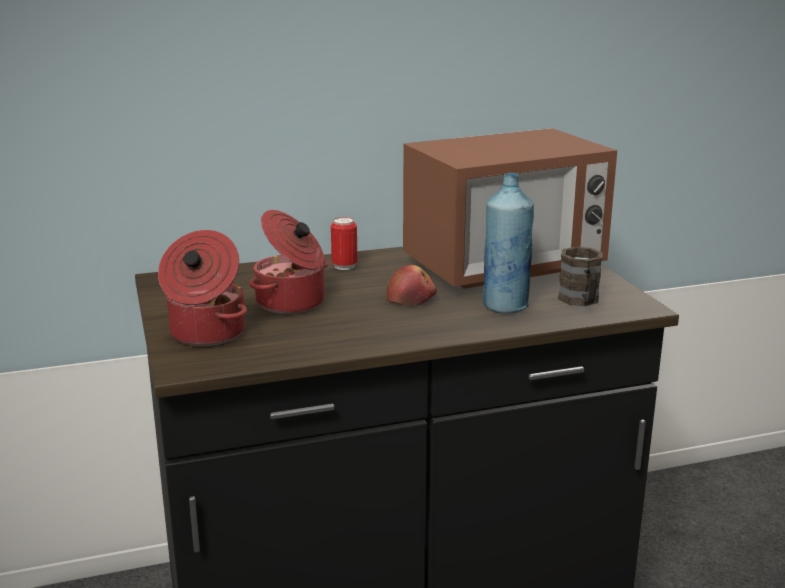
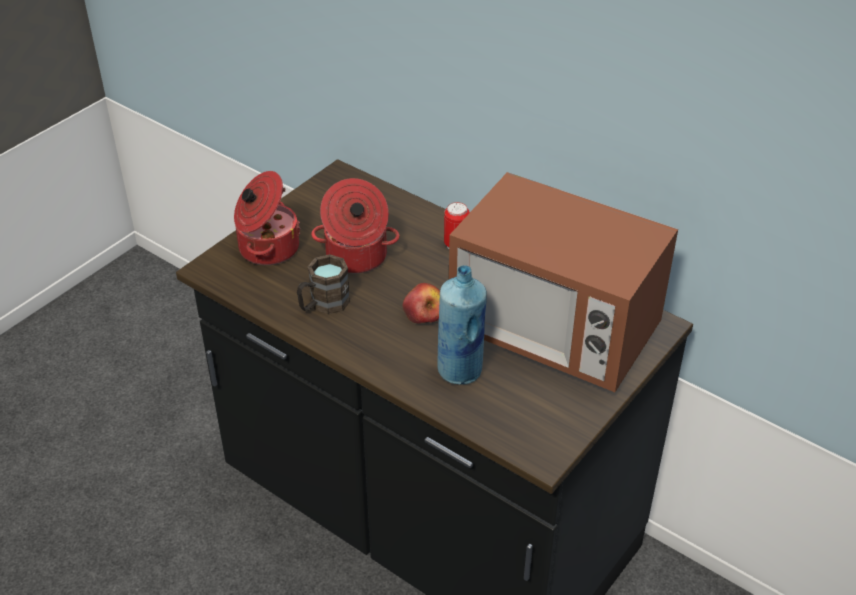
camera: 55 degrees right, 20 degrees up
brown mug [558,247,603,306] -> brown mug moved to [297,254,350,314]

